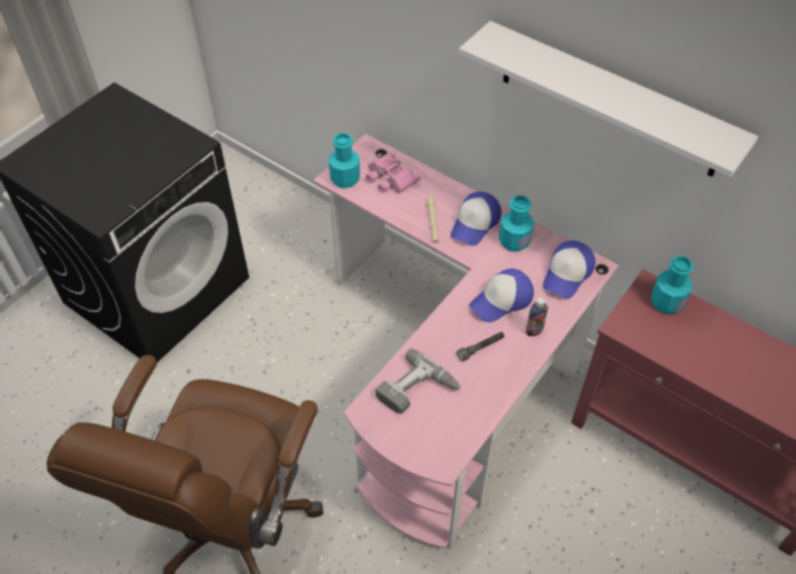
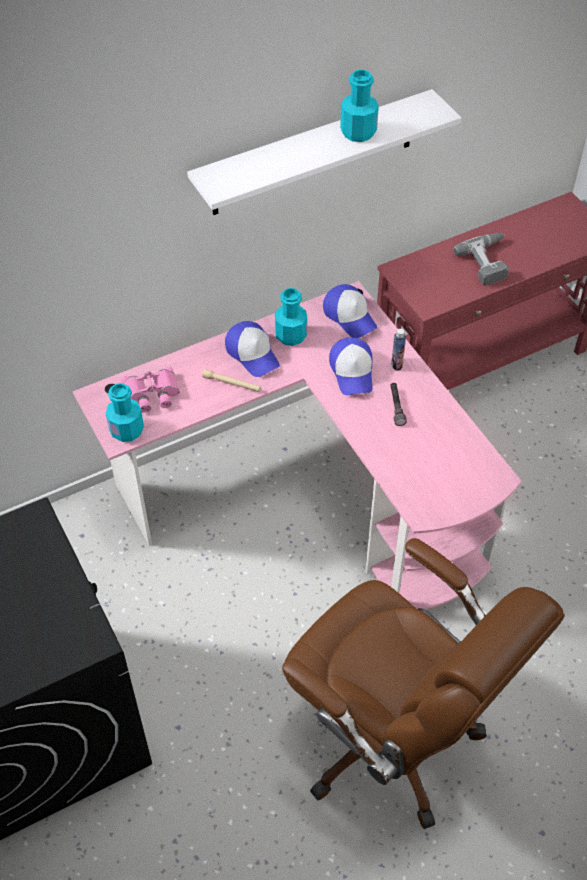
camera: 65 degrees left, 0 degrees up
power drill [376,348,461,414] -> power drill moved to [453,233,509,285]
turquoise bottle [651,256,694,313] -> turquoise bottle moved to [340,69,379,142]

